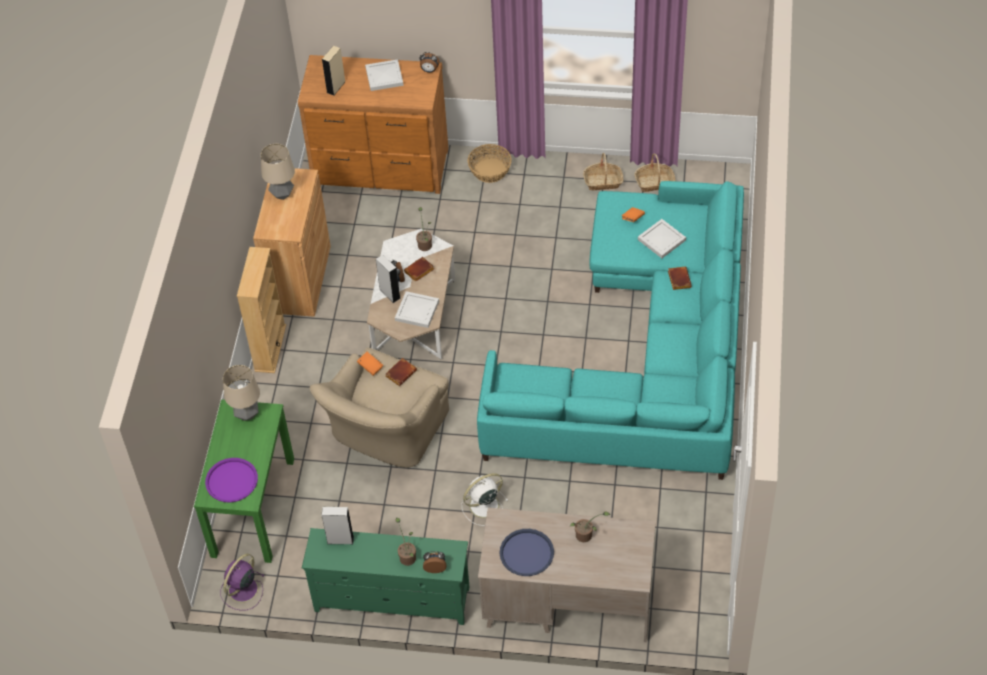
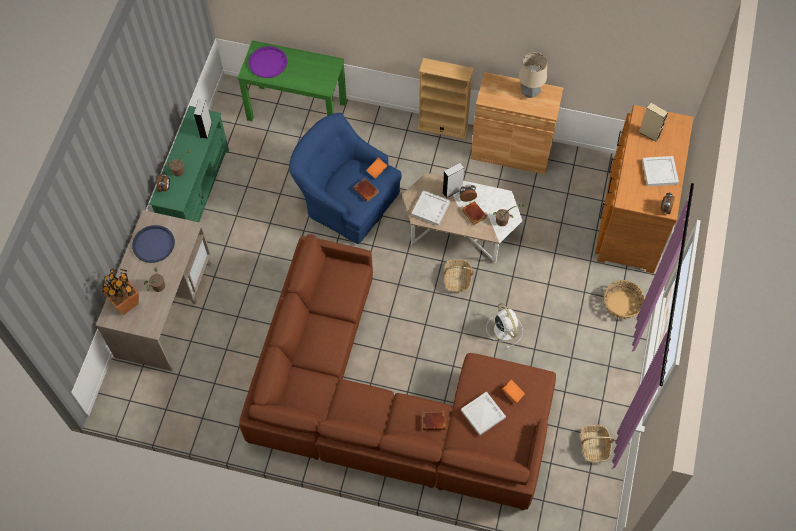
camera: 95 degrees right, 10 degrees up
purple fan [220,554,264,611] -> none
table lamp [223,365,260,421] -> none
beige armchair [310,347,449,468] -> blue armchair [289,113,402,244]
white fan [462,473,508,526] -> white fan moved to [486,303,523,348]
turquoise sofa [477,181,744,480] -> brown sofa [239,235,556,510]
basket [583,153,623,191] -> basket moved to [444,259,474,292]
none -> potted plant [101,268,139,315]

